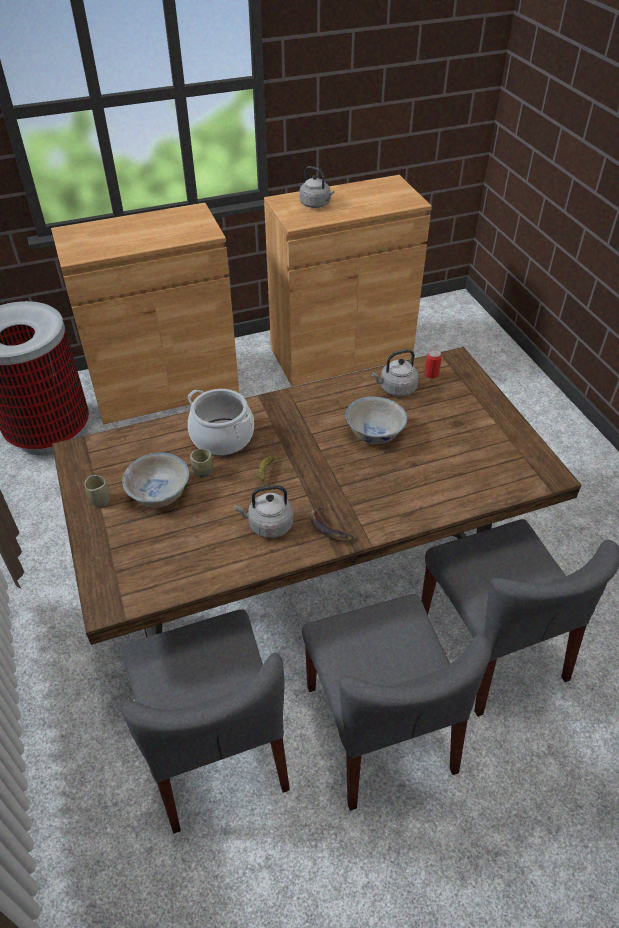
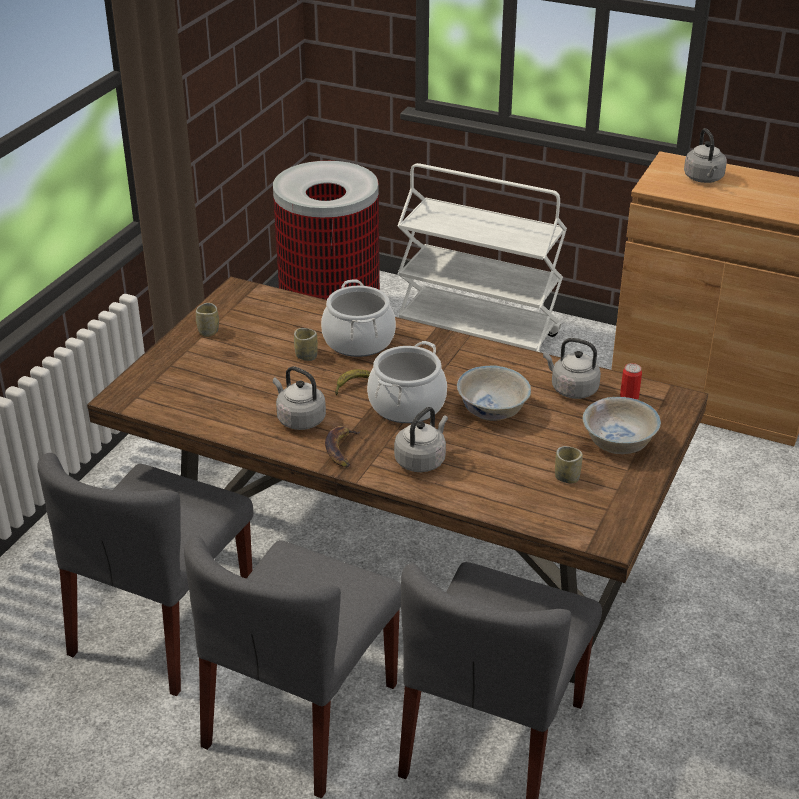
camera: 45 degrees right, 10 degrees down
brown cabinet [51,203,239,425] -> white cart [397,163,567,352]
white bowl [122,452,189,508] -> white bowl moved to [582,397,661,454]
none -> cooking pot [367,341,447,423]
none -> grey kettle [394,407,448,472]
none -> cup [555,446,583,483]

